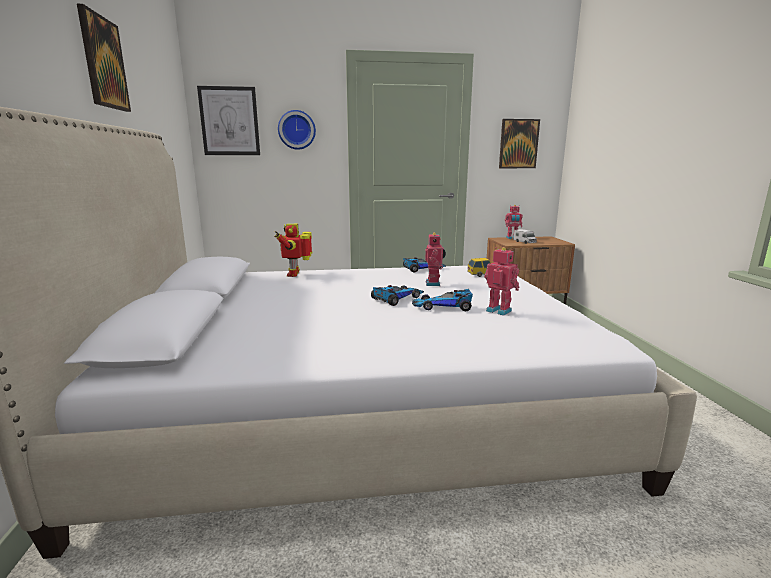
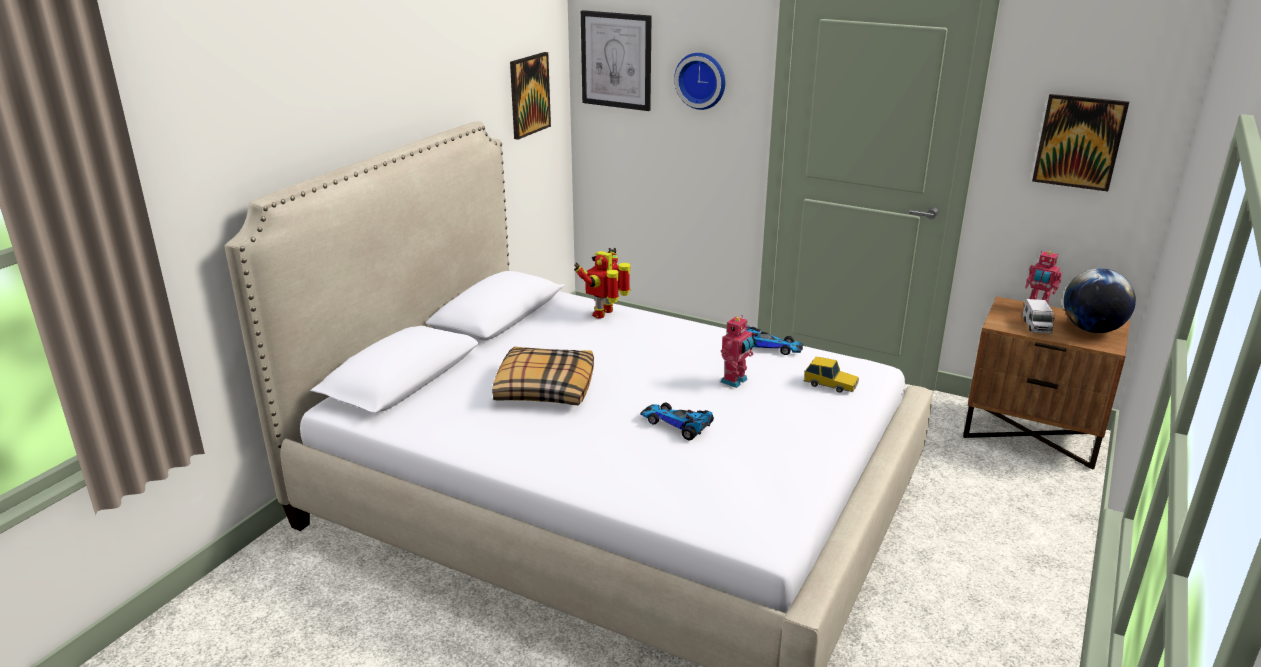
camera: 35 degrees right, 10 degrees up
picture [77,4,131,112] -> picture moved to [510,52,551,140]
toy car [371,285,424,306] -> none
toy robot [484,247,519,316] -> none
none -> pillow [492,347,594,405]
none -> globe [1064,268,1136,333]

